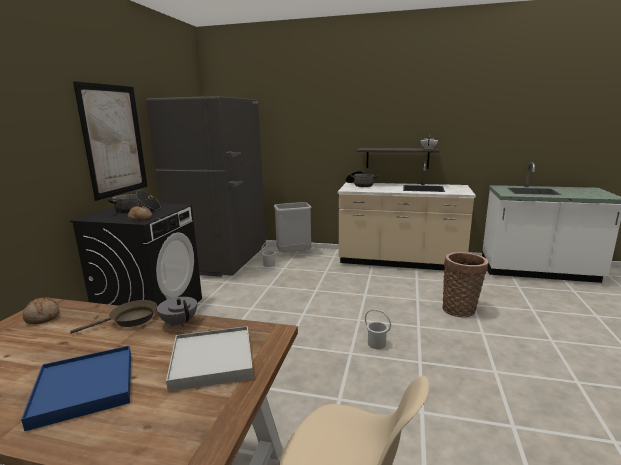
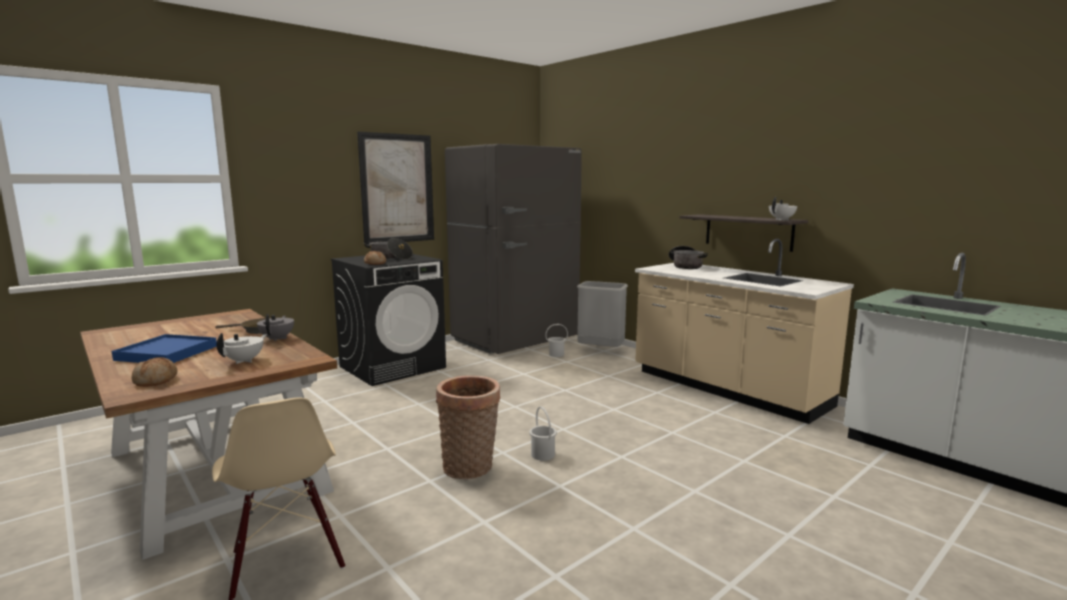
camera: 35 degrees right, 5 degrees down
bread [23,297,60,324] -> bread moved to [132,357,177,387]
white tray [166,326,253,392] -> white teapot [217,333,267,364]
basket [442,252,488,317] -> basket moved to [436,376,501,479]

